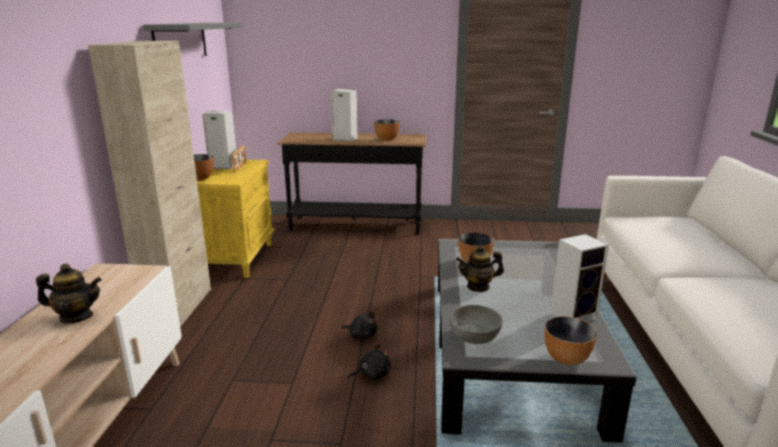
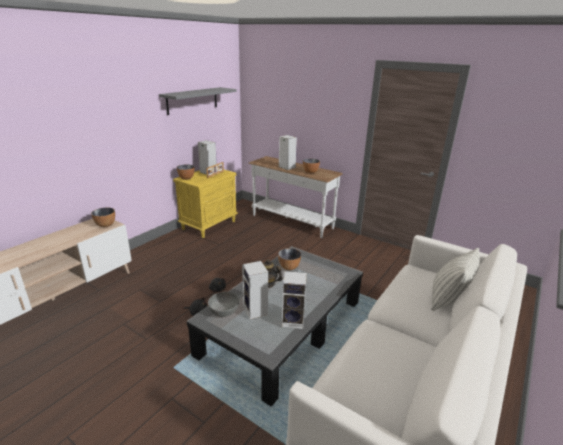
camera: 30 degrees right, 5 degrees up
teapot [36,263,102,324] -> none
beige cabinet [88,41,211,327] -> none
black console table [277,133,426,235] -> white console table [248,156,342,238]
bowl [544,316,597,365] -> bowl moved to [91,208,115,227]
none -> speaker [242,261,268,319]
none -> pillow [431,248,480,311]

